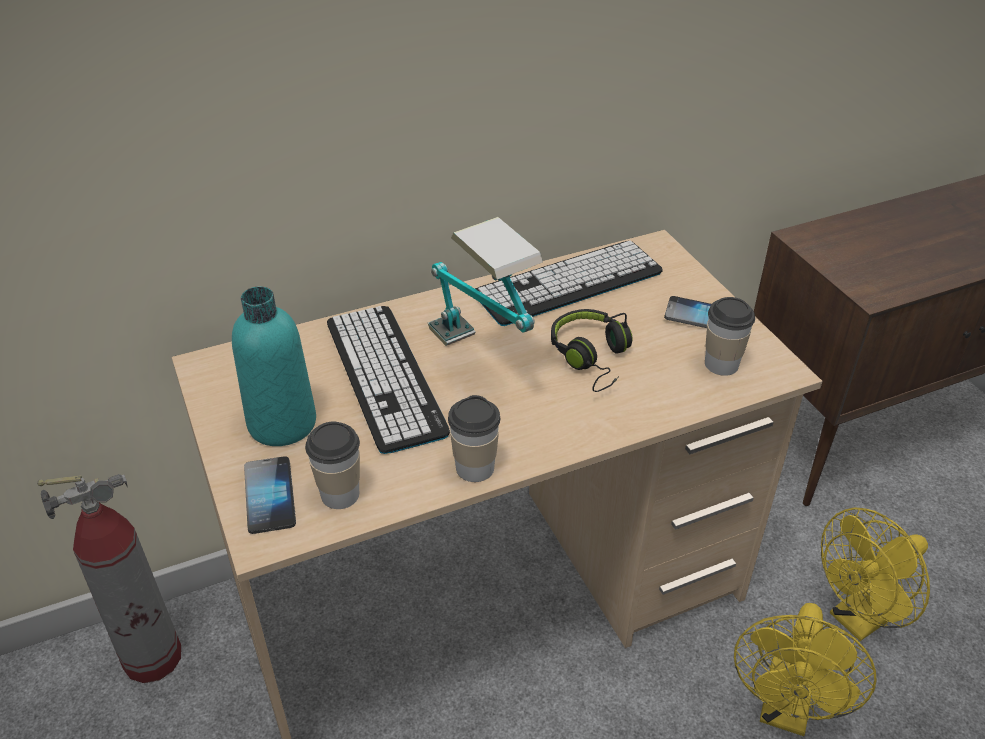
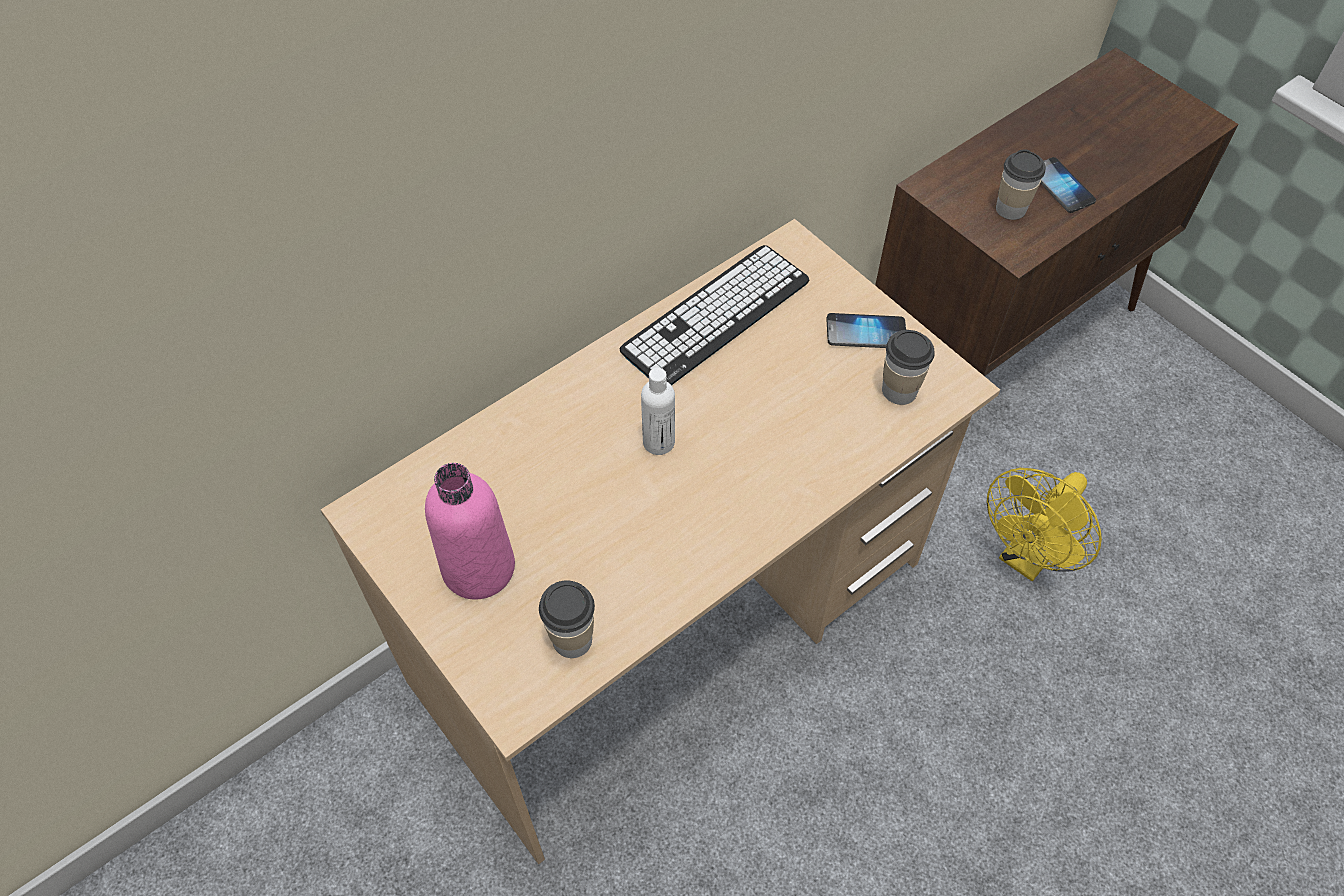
camera: 15 degrees left, 15 degrees up
fire extinguisher [37,474,181,683] -> none
turquoise bottle [232,286,316,446] -> pink bottle [425,463,515,600]
phone [244,456,296,534] -> phone moved to [1040,157,1096,213]
keyboard [327,306,450,454] -> none
table lamp [428,217,543,346] -> white bottle [641,368,675,455]
cup [448,395,500,482] -> cup moved to [996,150,1046,220]
black headphones [551,309,632,392] -> none
yellow fan [734,603,877,736] -> none

